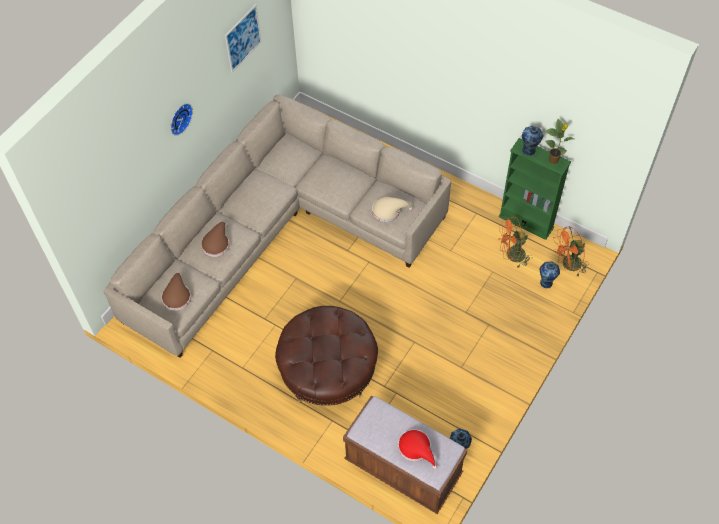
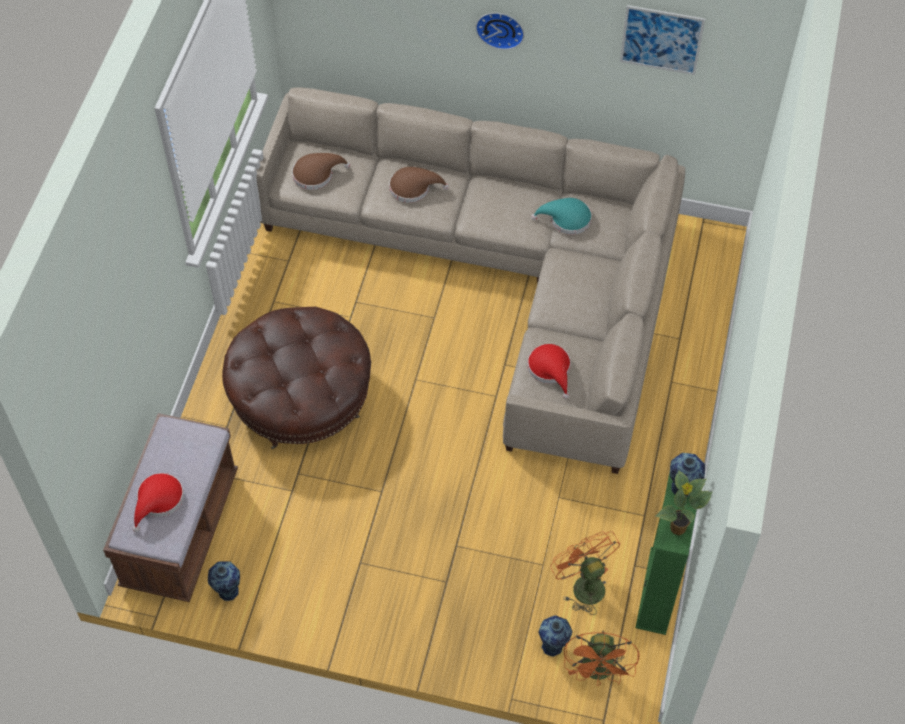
camera: 70 degrees right, 0 degrees up
beige hat [372,197,413,222] -> red hat [527,344,571,399]
orange fan [553,226,589,276] -> orange fan turned 135 degrees counterclockwise [564,631,640,686]
none -> turquoise hat [531,198,592,235]

